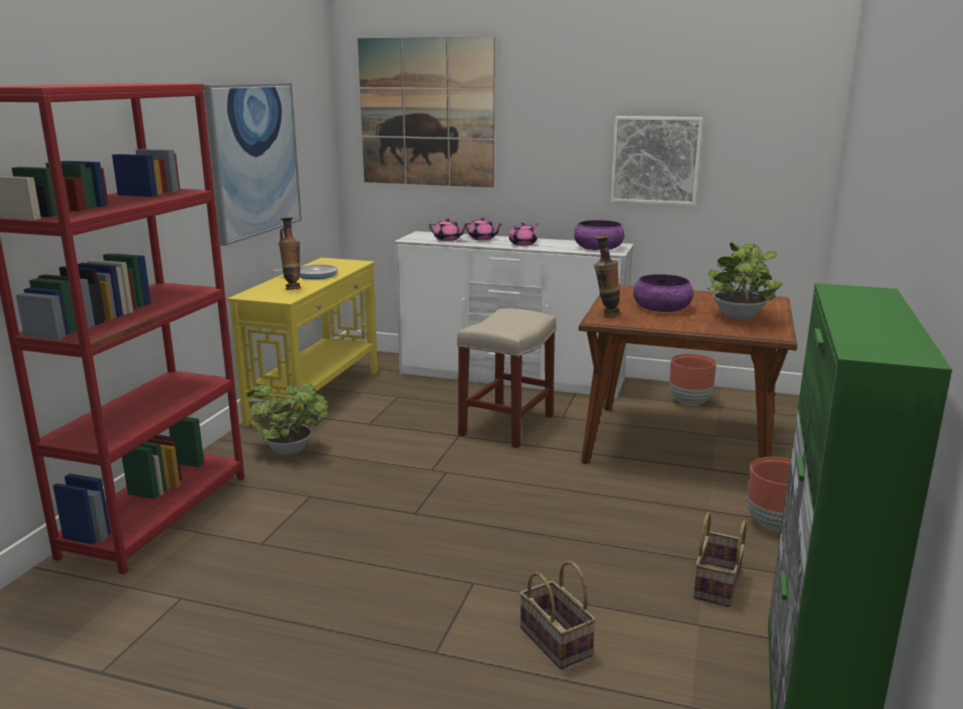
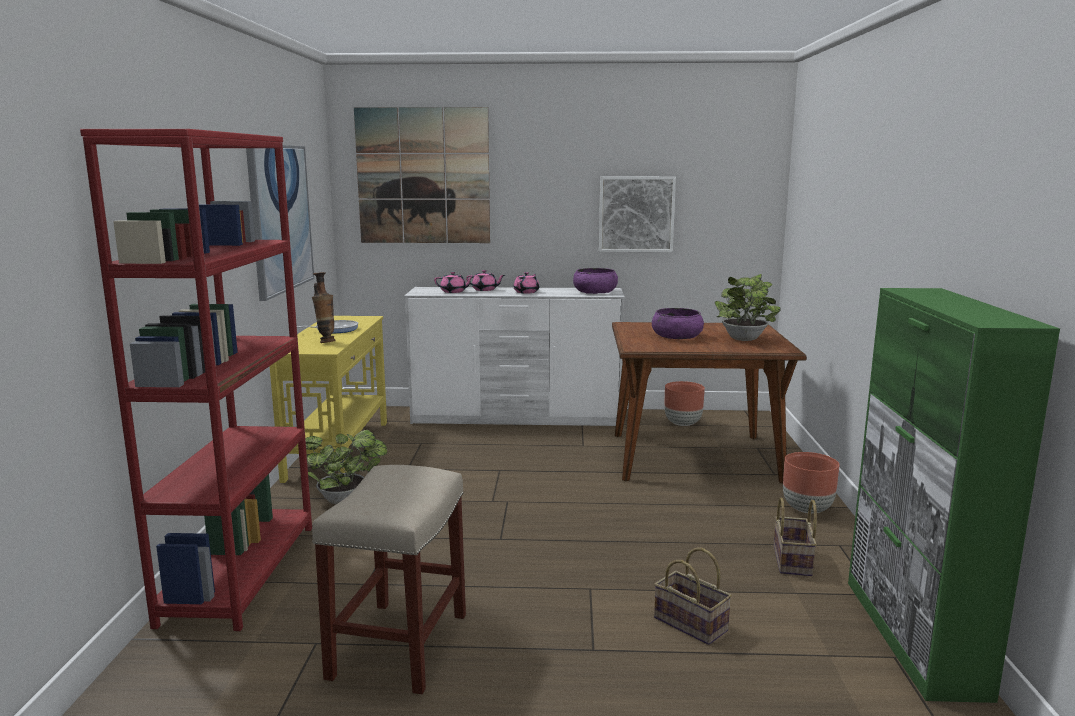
camera: 15 degrees left, 5 degrees down
beige stool [457,308,556,448] -> beige stool moved to [312,465,466,694]
vase [594,235,621,317] -> none

